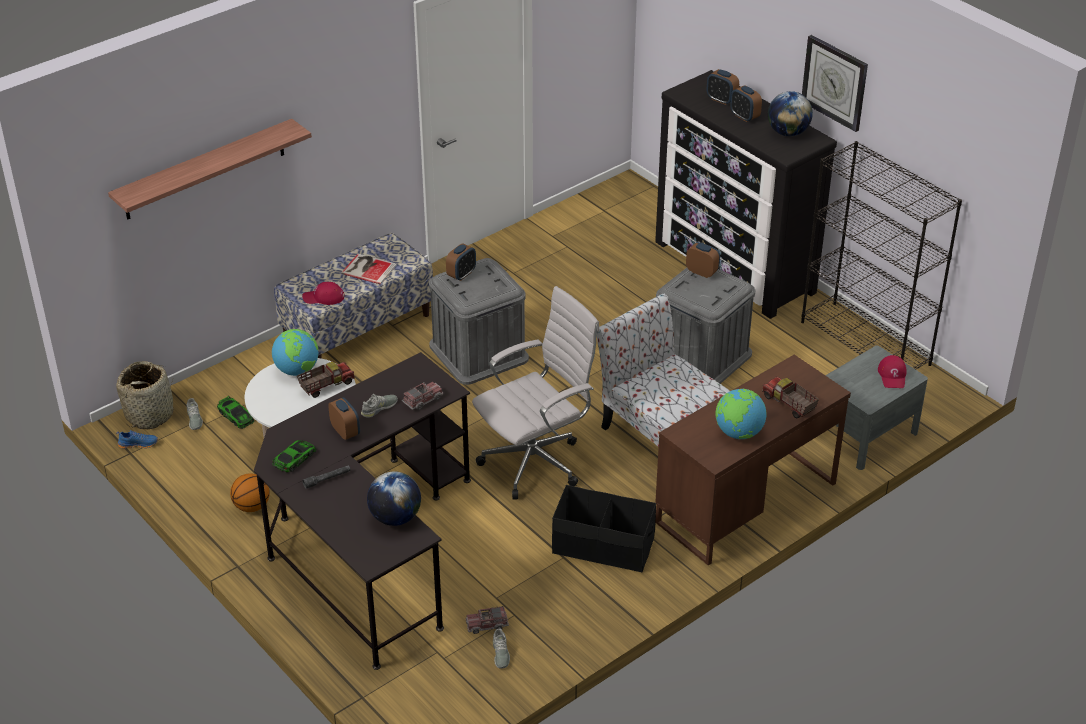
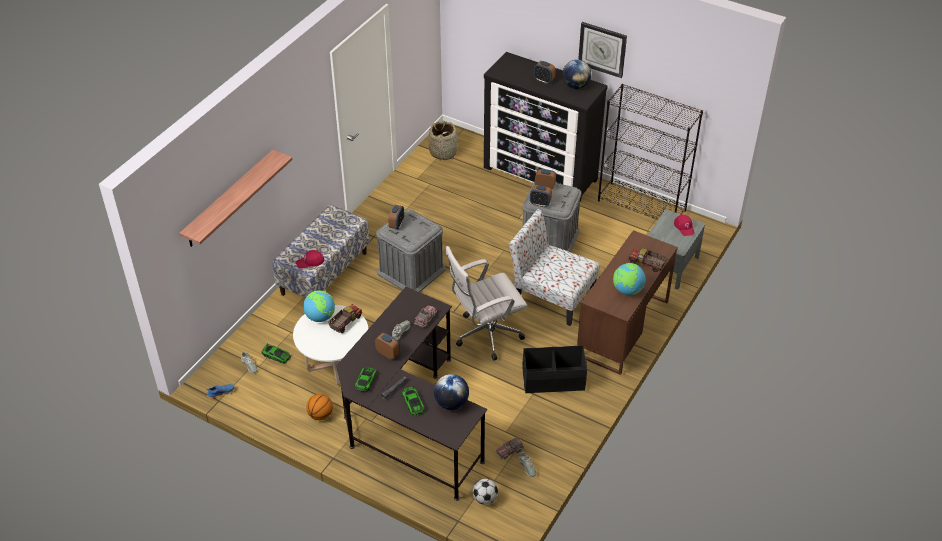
camera: 20 degrees left, 5 degrees up
basket [116,361,173,429] -> basket moved to [429,121,458,160]
book [341,253,397,284] -> none
white office chair [472,286,600,499] -> white office chair turned 150 degrees counterclockwise [445,246,528,361]
alarm clock [707,69,739,105] -> alarm clock moved to [530,185,552,207]
none -> toy car [402,387,425,417]
none -> football [473,479,498,505]

